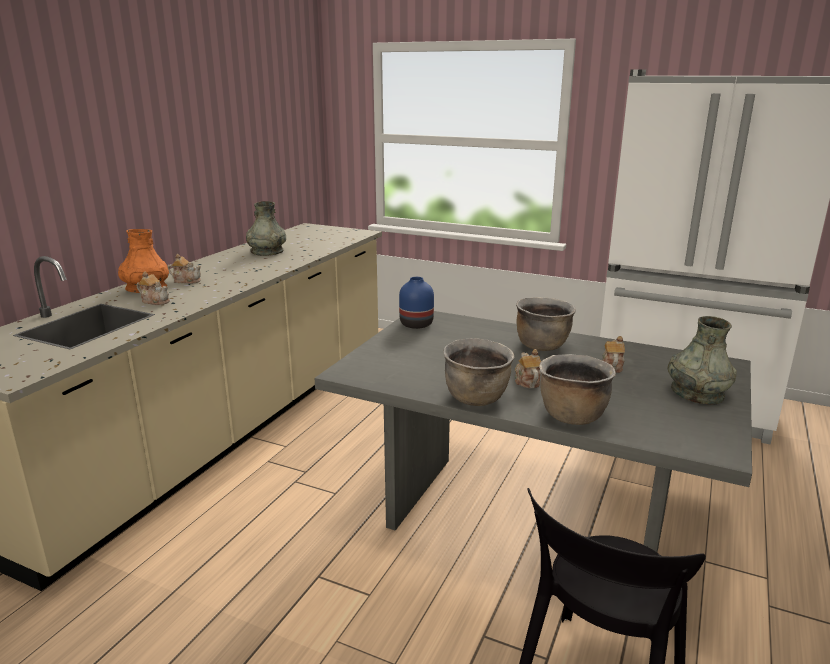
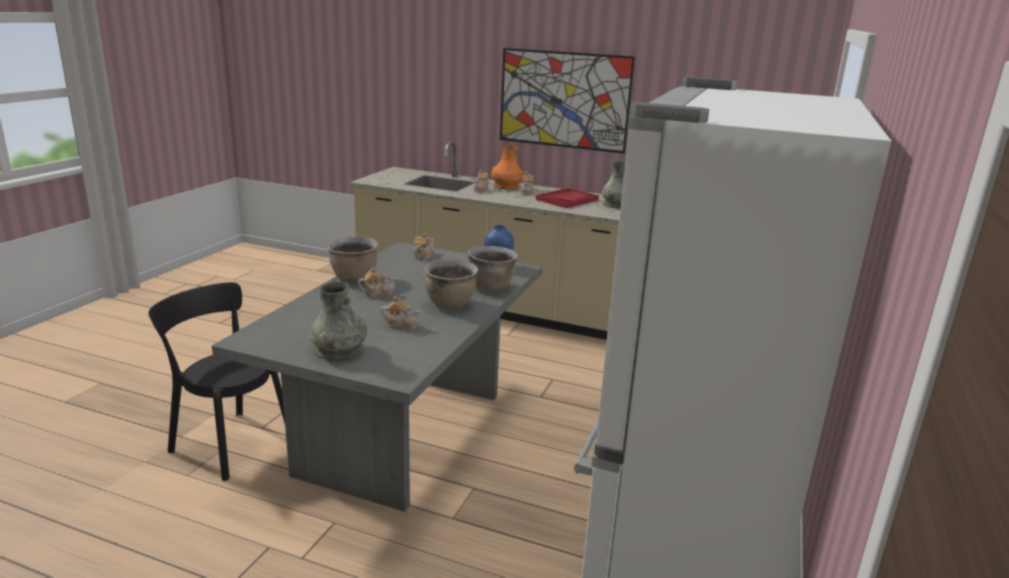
camera: 85 degrees right, 0 degrees up
brown cooking pot [539,354,616,425] -> brown cooking pot moved to [467,246,518,292]
none -> teapot [414,233,434,260]
none -> picture [500,48,635,153]
none -> red tray [536,188,599,208]

